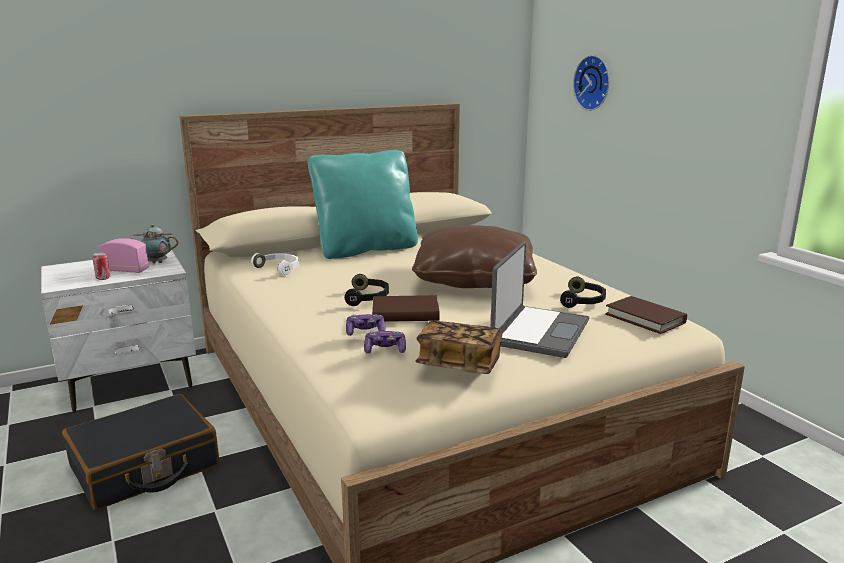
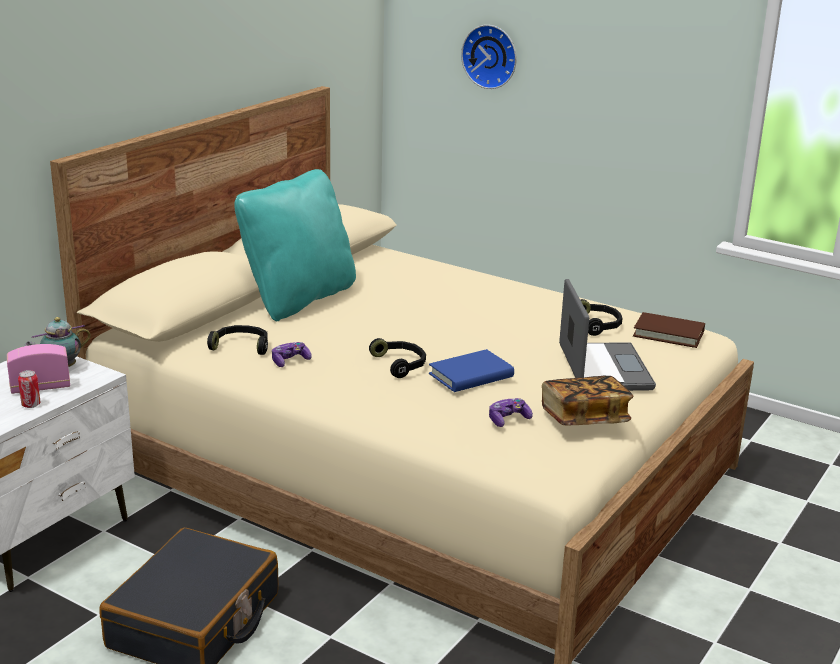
camera: 30 degrees left, 5 degrees up
white headphones [251,253,299,276] -> black headphones [207,325,268,355]
game controller [346,314,386,336] -> game controller moved to [272,342,312,367]
brown book [372,295,440,322] -> blue book [429,349,514,392]
brown pillow [412,225,537,288] -> none

